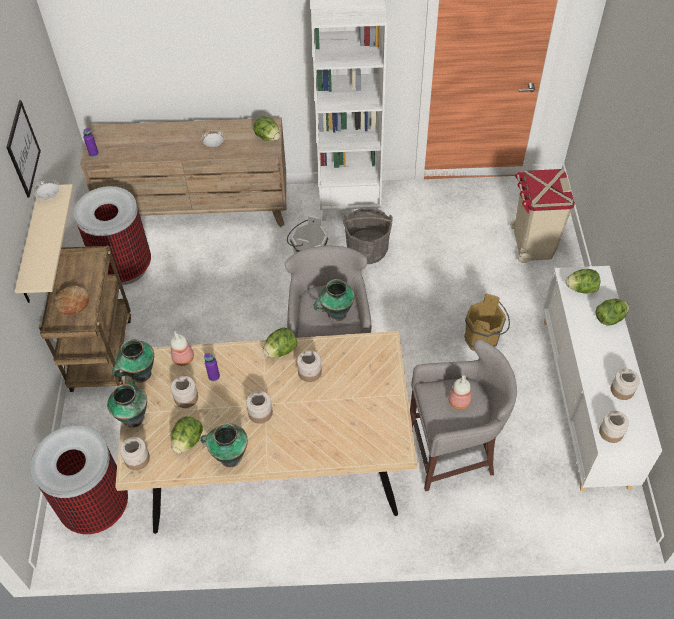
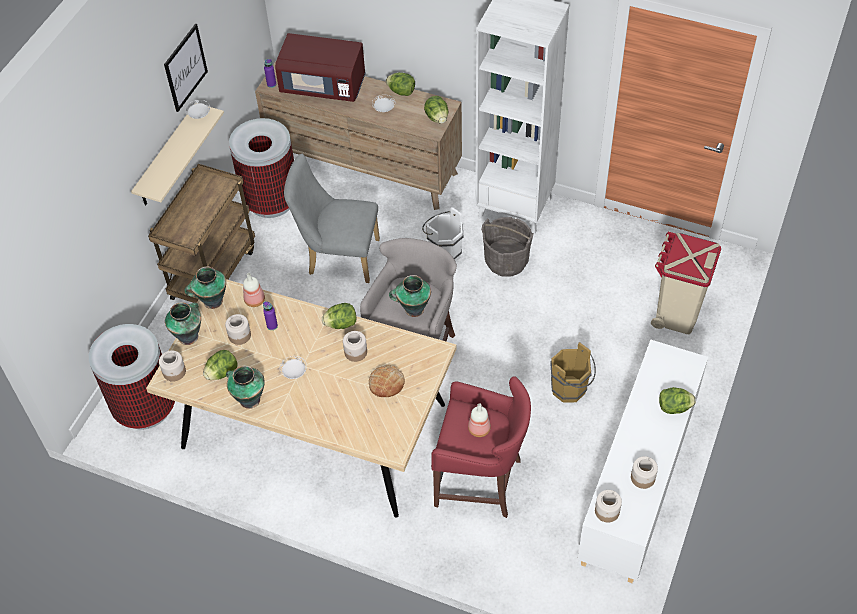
camera: 25 degrees right, 0 degrees up
bread [55,285,89,315] -> bread moved to [369,365,405,397]
jar [246,391,273,424] -> white plate [280,356,307,379]
grey stool [410,339,517,491] -> red stool [431,376,531,518]
lettuce [566,269,600,294] -> lettuce moved to [386,72,415,96]
none -> red microwave [275,33,366,102]
none -> grey chair [284,154,380,283]

